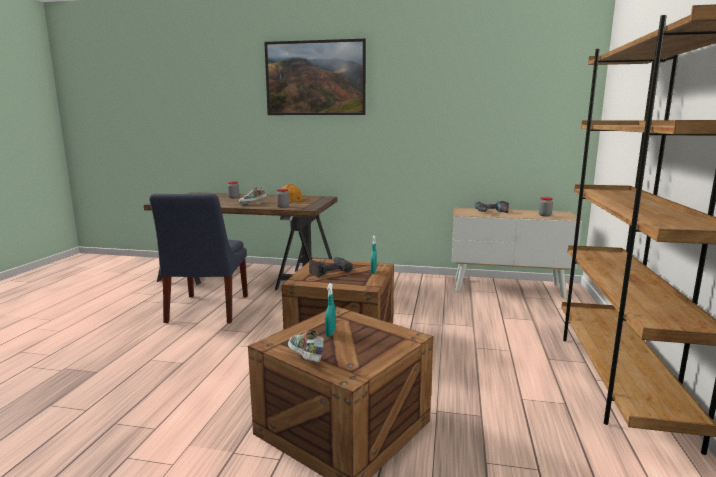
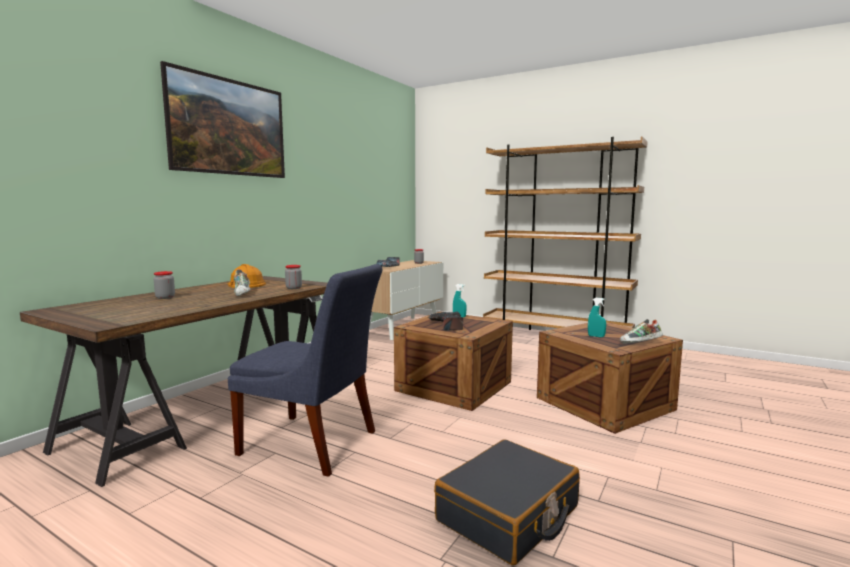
camera: 70 degrees left, 5 degrees down
none -> black suitcase [434,439,580,565]

